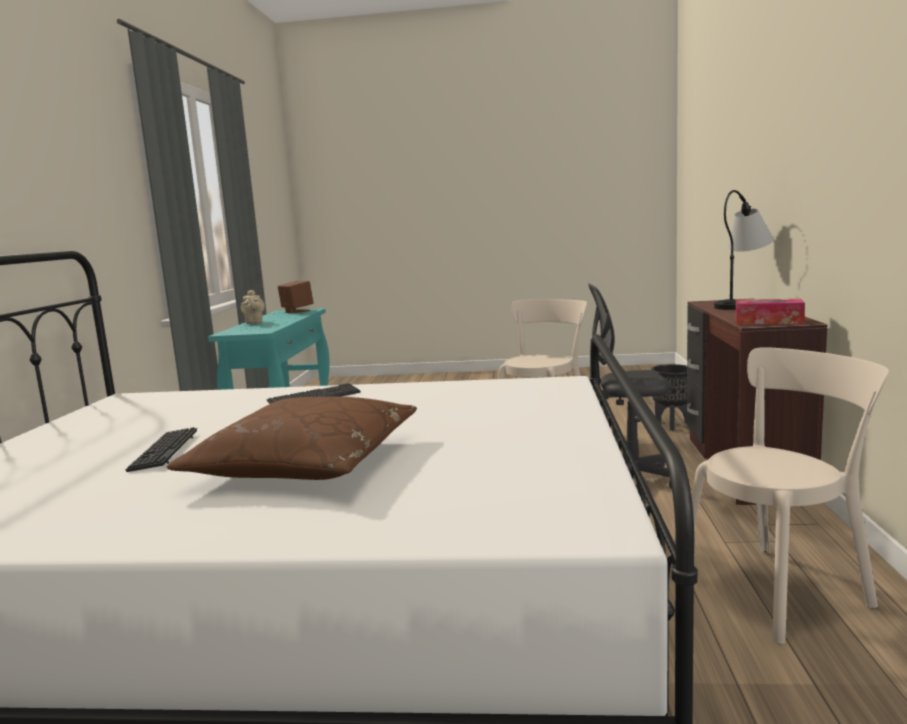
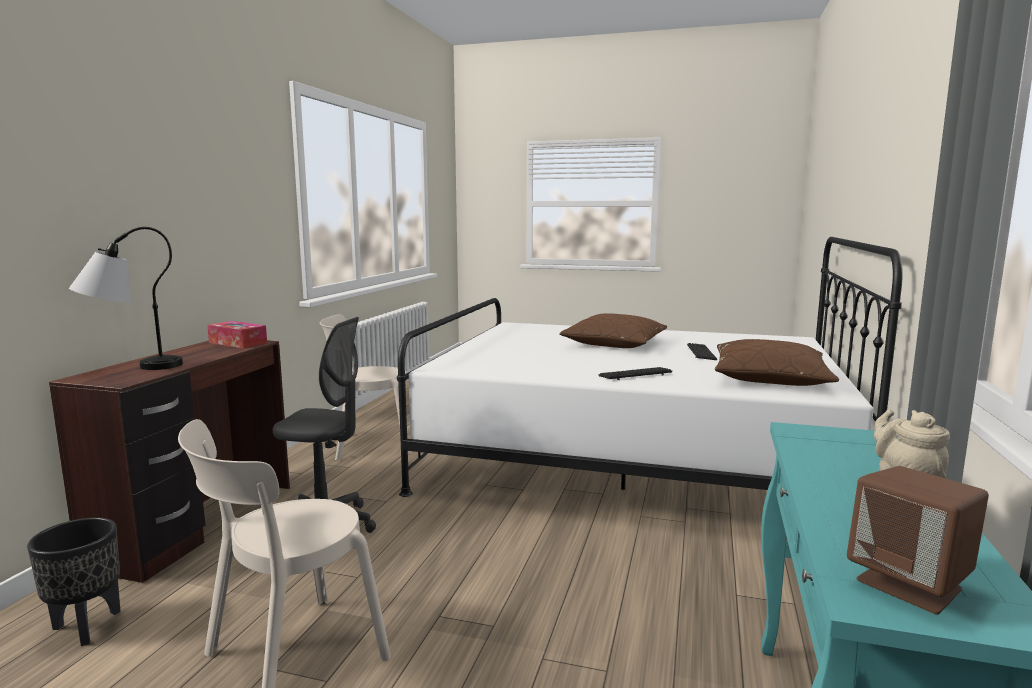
camera: 170 degrees left, 0 degrees up
none -> brown pillow [715,339,839,386]

